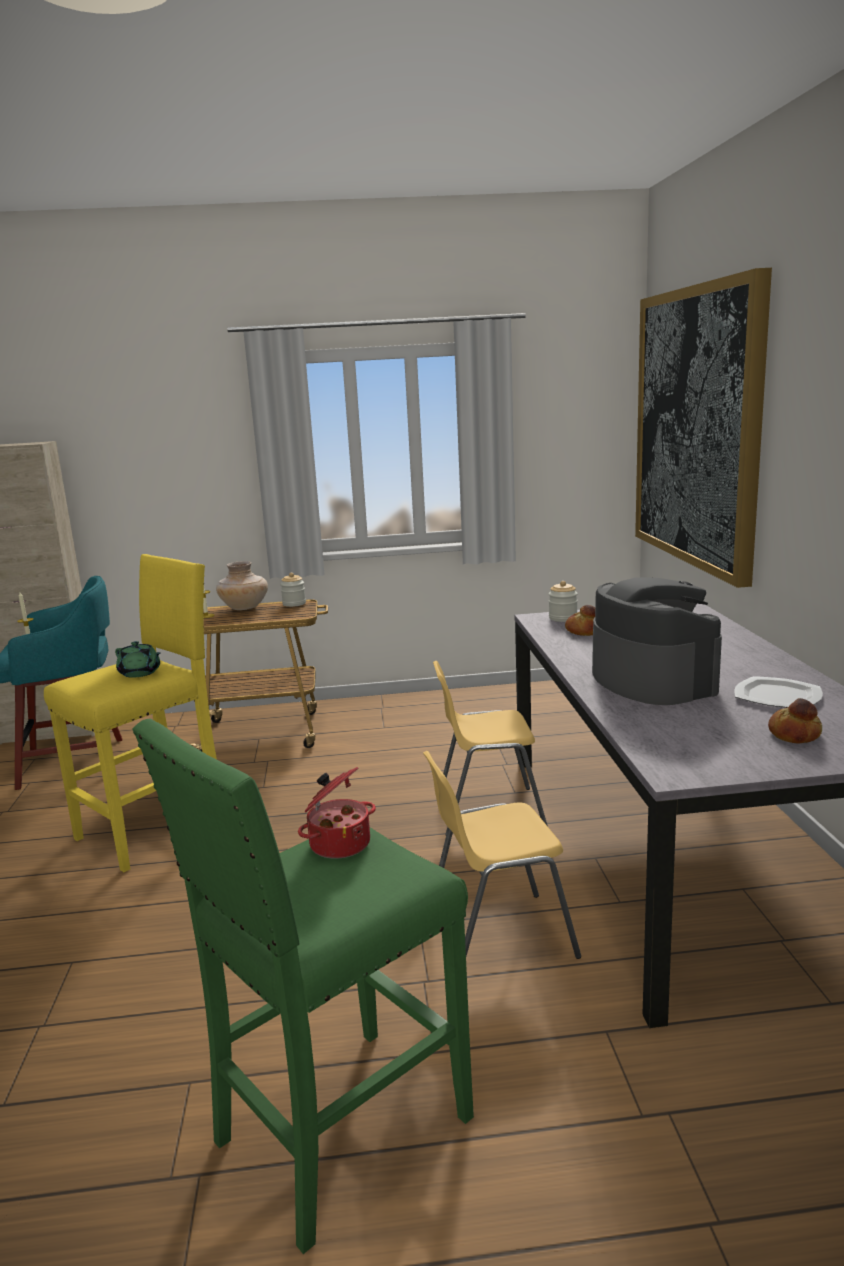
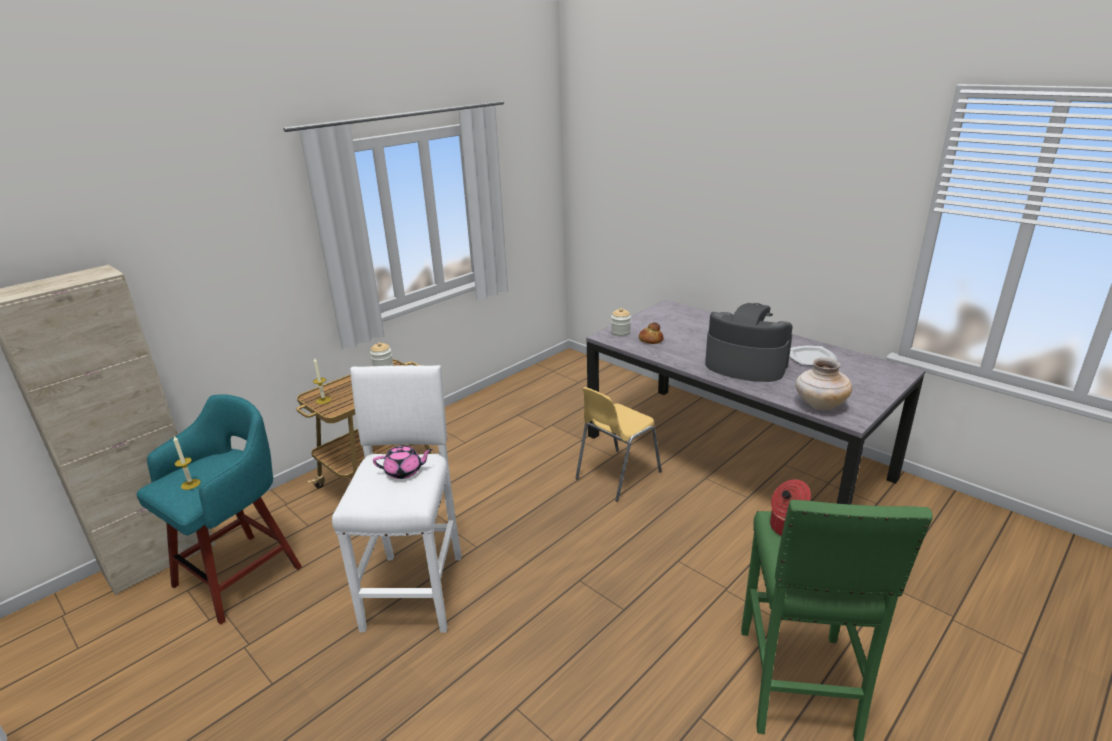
camera: 40 degrees left, 10 degrees up
yellow stool [44,554,217,872] -> white stool [332,365,462,633]
green teapot [115,641,160,678] -> pink teapot [373,445,433,479]
beige vase [216,561,268,610] -> beige vase moved to [796,357,852,410]
yellow chair [423,751,581,959] -> none
picture [635,268,772,588] -> none
bread [768,698,822,744] -> none

